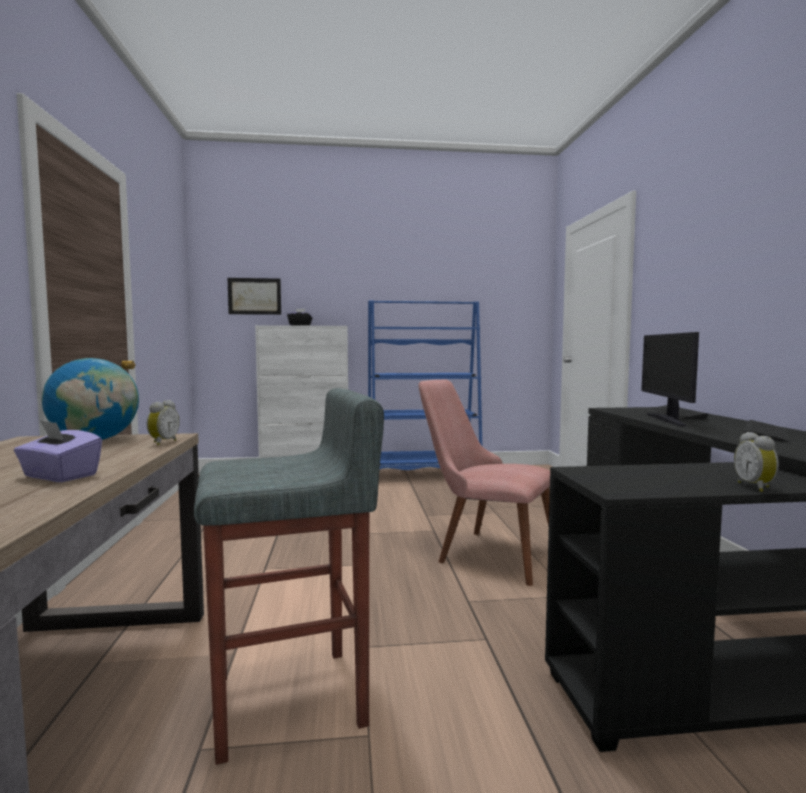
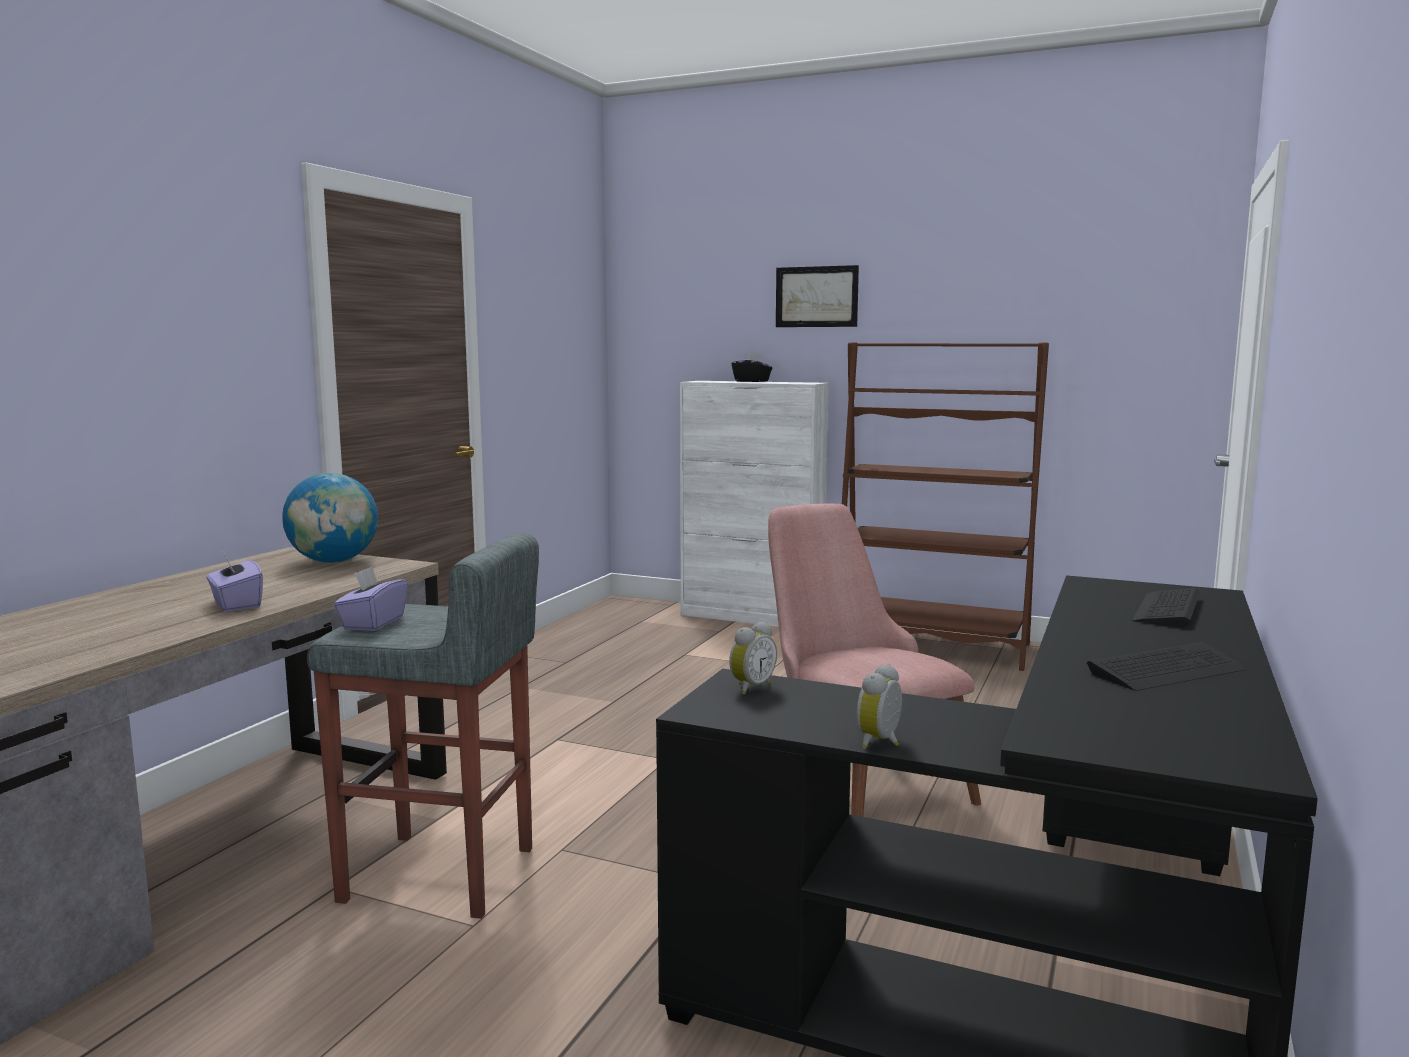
camera: 30 degrees right, 5 degrees up
alarm clock [146,400,180,445] -> alarm clock moved to [729,621,777,695]
picture [228,278,281,315] -> picture moved to [776,265,859,327]
blue bookcase [368,300,482,470] -> brown bookcase [842,342,1049,671]
monitor [641,332,699,426] -> none
none -> purple tissue box [334,566,408,631]

